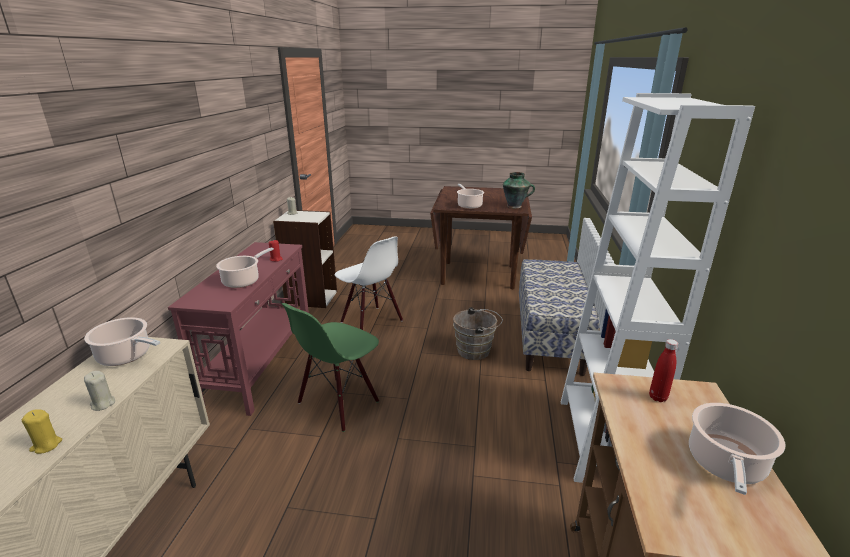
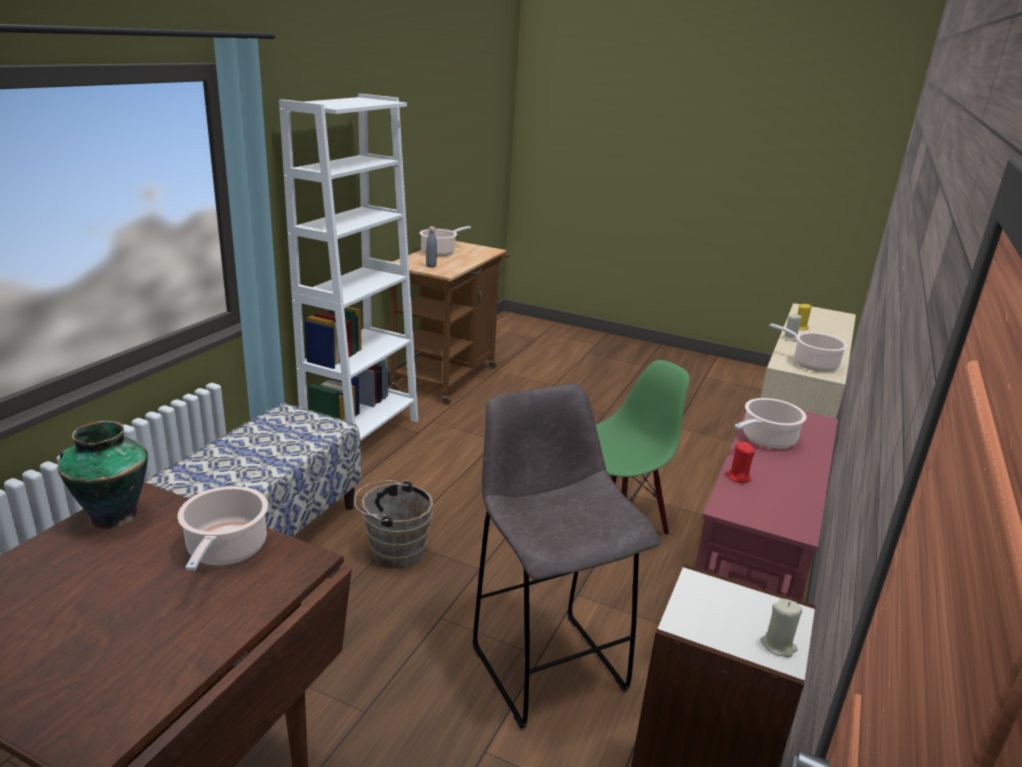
camera: 165 degrees left, 0 degrees up
white chair [335,236,403,330] -> grey stool [472,384,660,729]
red bottle [649,339,678,402] -> grey bottle [426,226,437,268]

